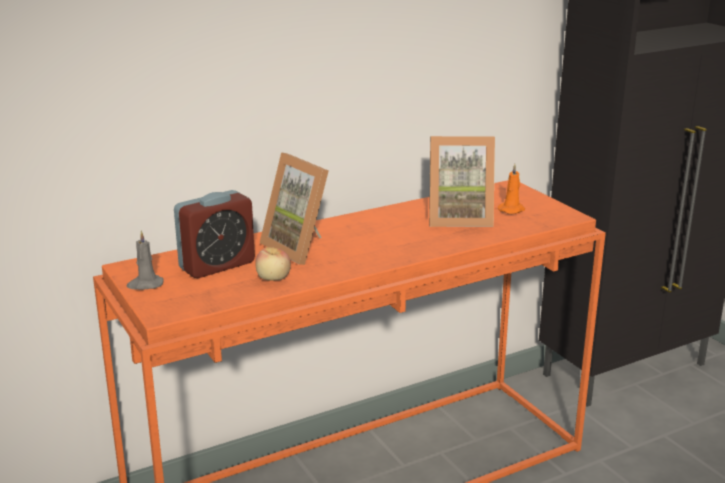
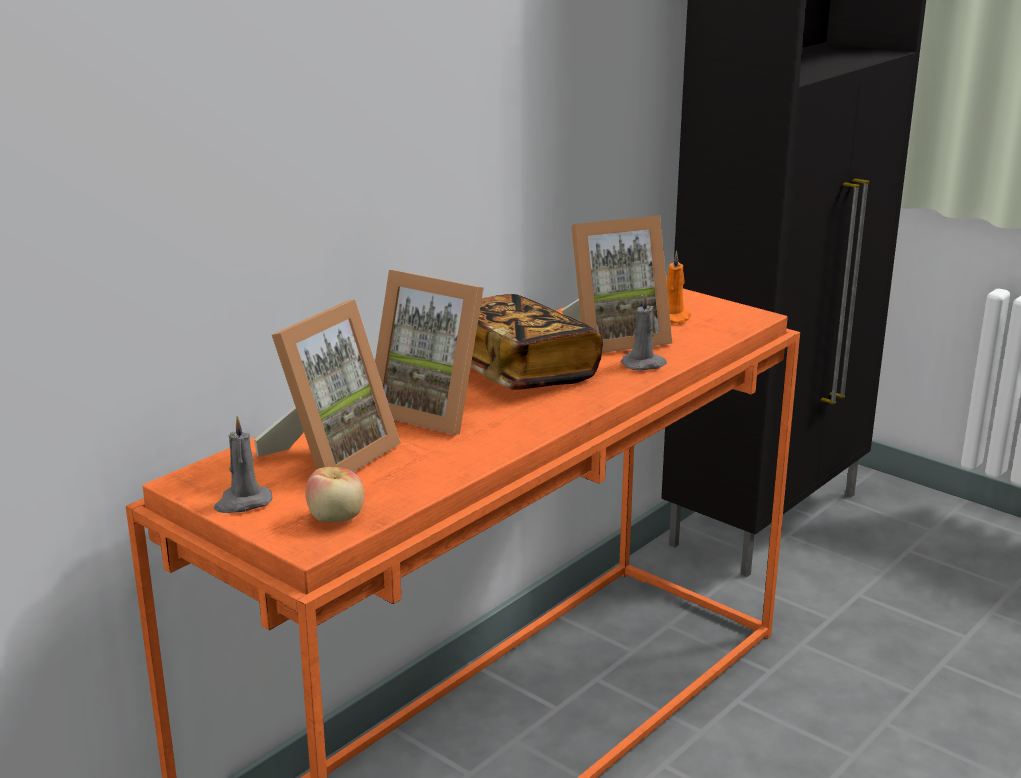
camera: 20 degrees left, 0 degrees up
alarm clock [174,190,255,278] -> picture frame [254,299,401,472]
apple [255,247,291,280] -> apple moved to [305,467,364,523]
none -> book [471,294,603,390]
none -> grey candle [621,293,667,370]

